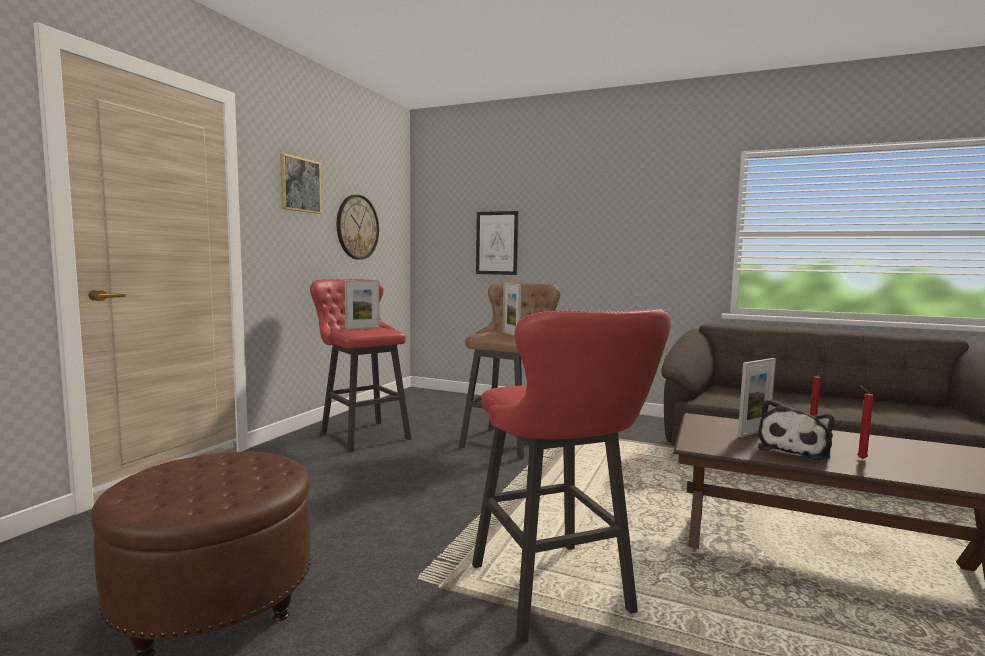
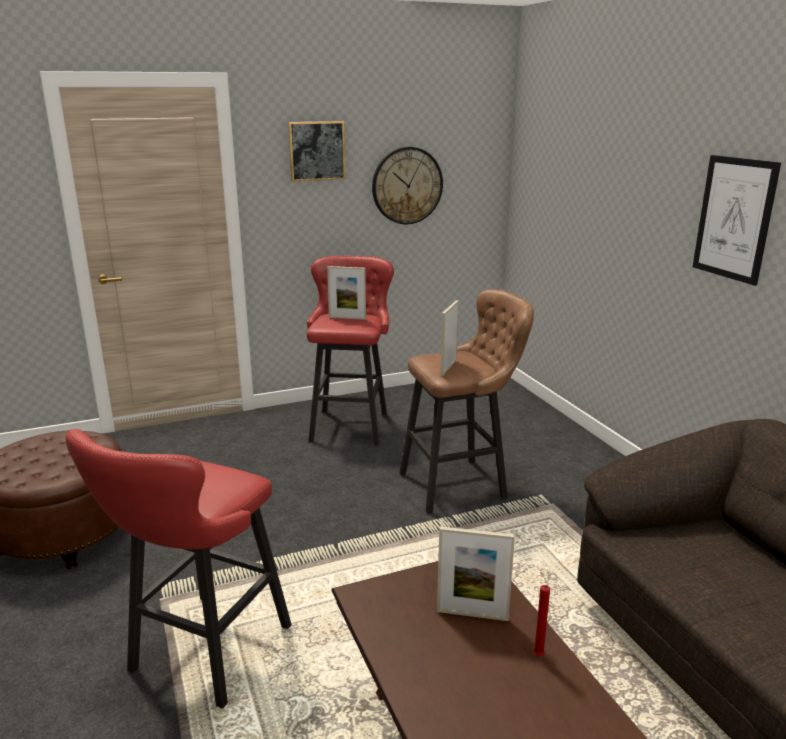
camera: 45 degrees right, 15 degrees up
picture [476,211,518,275] -> picture moved to [693,155,781,286]
plush toy [758,399,834,460] -> none
red candle [857,386,874,459] -> none

